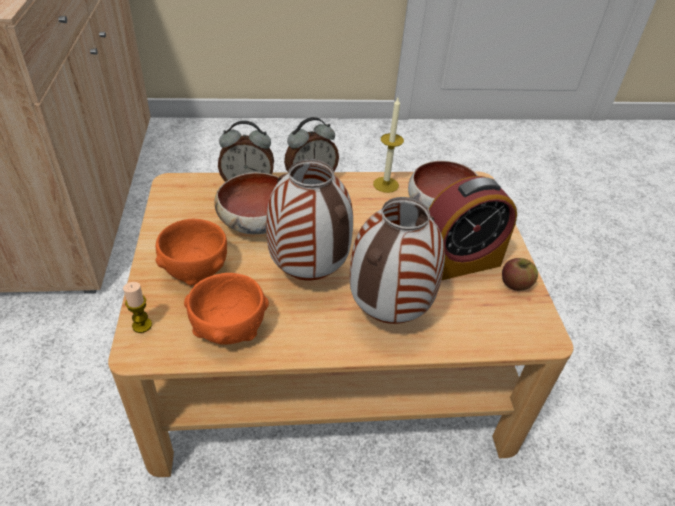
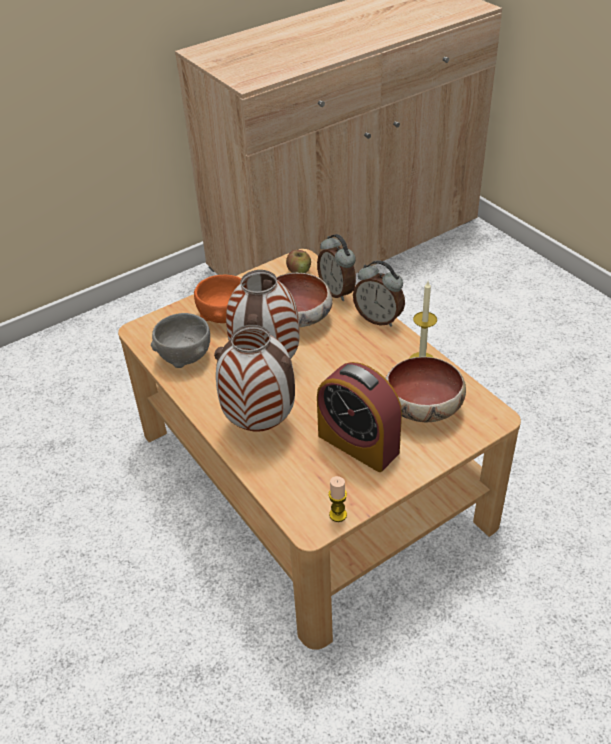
camera: 65 degrees right, 0 degrees up
candle [123,282,152,333] -> candle moved to [328,476,347,522]
orange bowl [184,273,269,345] -> grey bowl [151,313,210,368]
apple [502,258,538,291] -> apple moved to [286,250,311,273]

